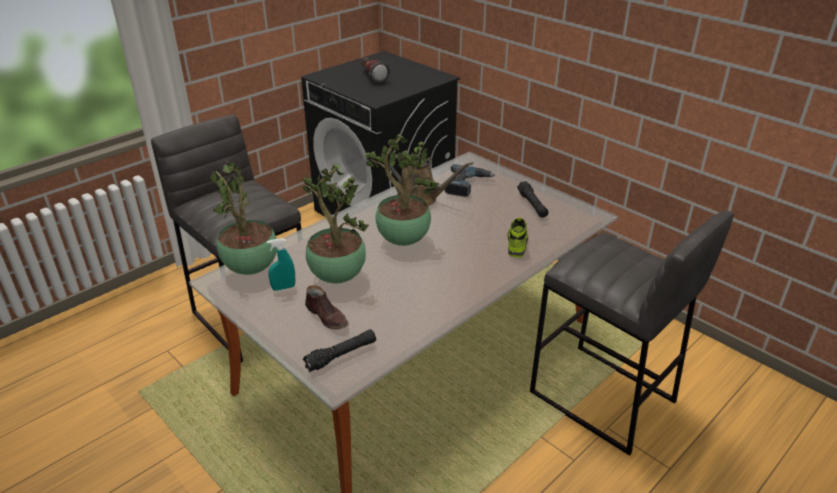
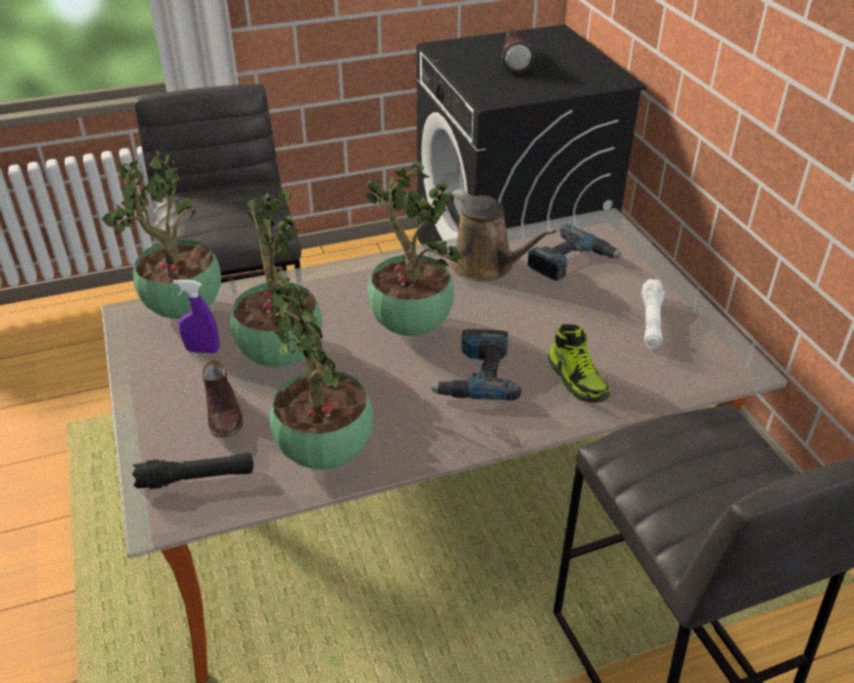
camera: 25 degrees right, 5 degrees up
turquoise spray bottle [267,238,295,291] -> purple spray bottle [173,280,219,353]
shoe [508,217,528,257] -> shoe turned 120 degrees clockwise [548,324,611,403]
black flashlight [517,181,549,218] -> white flashlight [641,279,665,349]
none -> potted plant [269,286,373,470]
none -> power drill [429,329,521,401]

